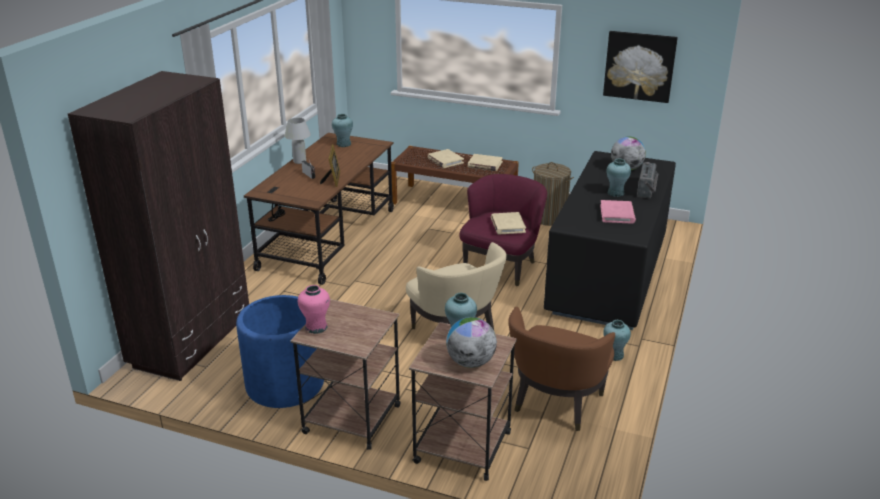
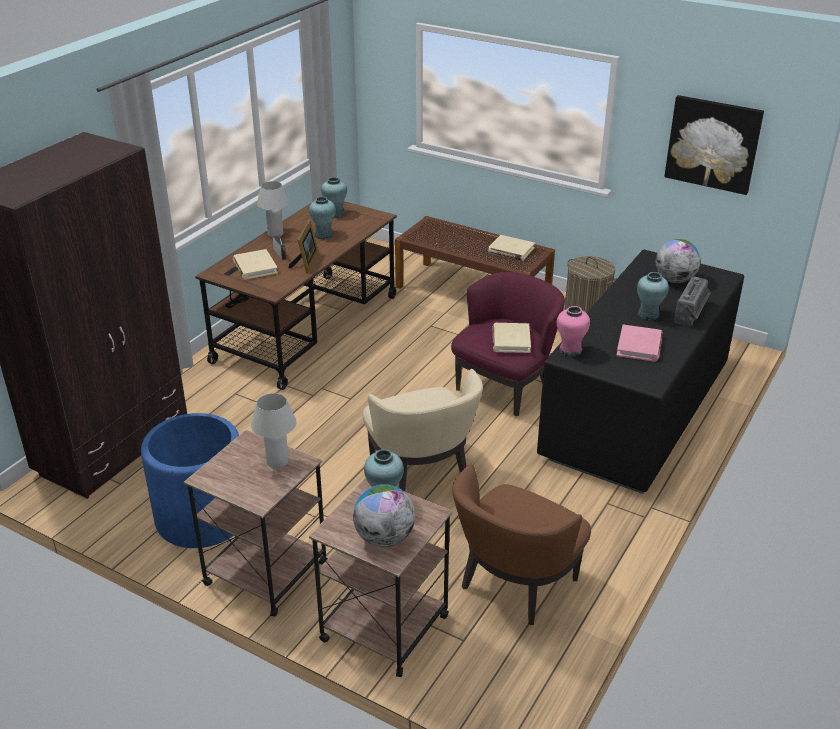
camera: 10 degrees right, 5 degrees up
pink vase [298,285,330,334] -> pink vase moved to [557,306,590,357]
beige book [428,149,464,168] -> beige book moved to [233,249,278,280]
turquoise vase [603,320,631,361] -> turquoise vase moved to [309,196,336,239]
none -> white table lamp [251,393,297,468]

